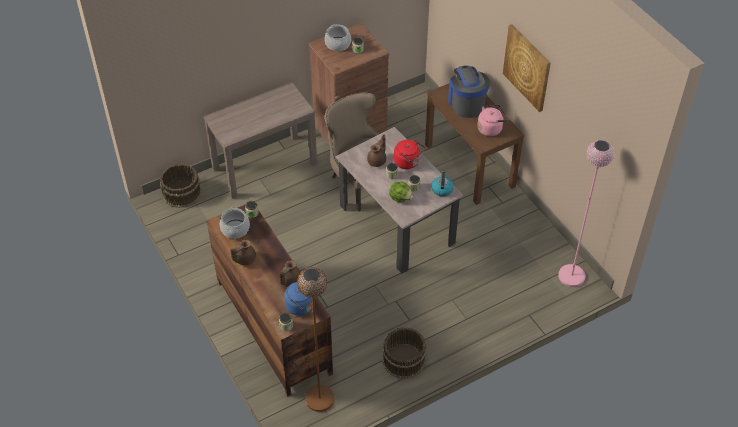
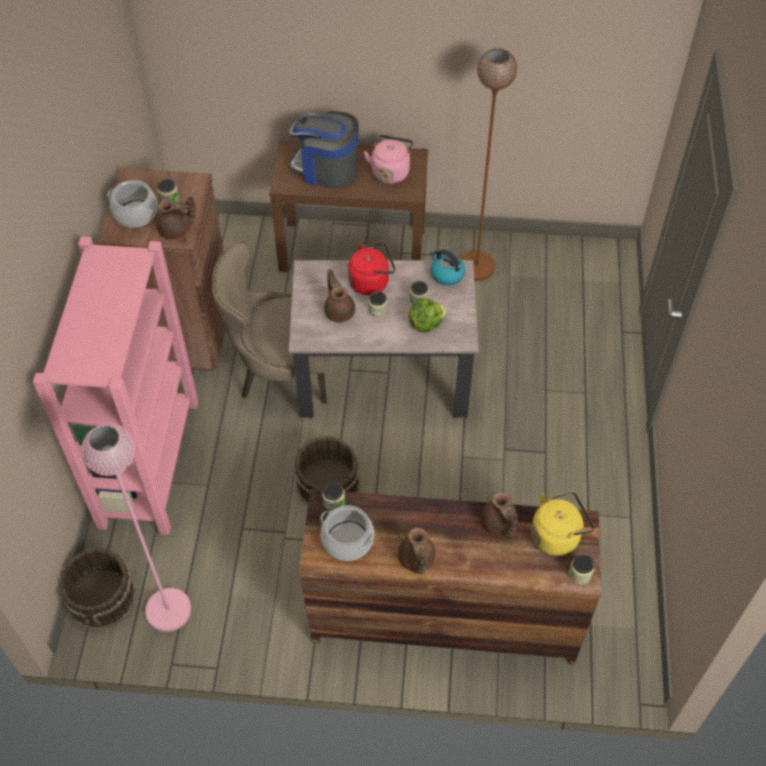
camera: 55 degrees left, 5 degrees up
brown console table [203,83,317,199] -> pink bookcase [32,237,199,535]
blue kettle [284,282,315,315] -> yellow kettle [531,491,594,556]
brown floor lamp [297,267,334,412] -> brown floor lamp moved to [460,48,517,281]
brown bucket [382,327,426,379] -> brown bucket moved to [294,436,360,505]
picture [503,24,551,112] -> none
pink floor lamp [558,140,614,287] -> pink floor lamp moved to [81,424,191,632]
none -> brown teapot [157,196,196,240]

